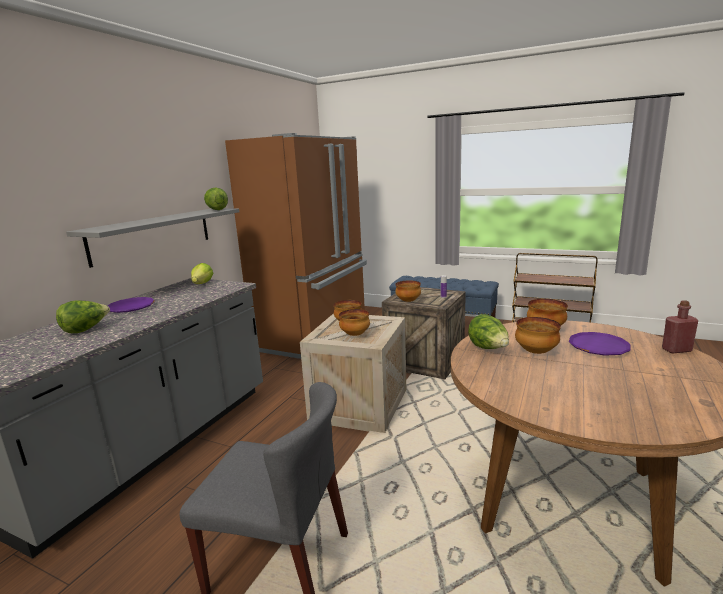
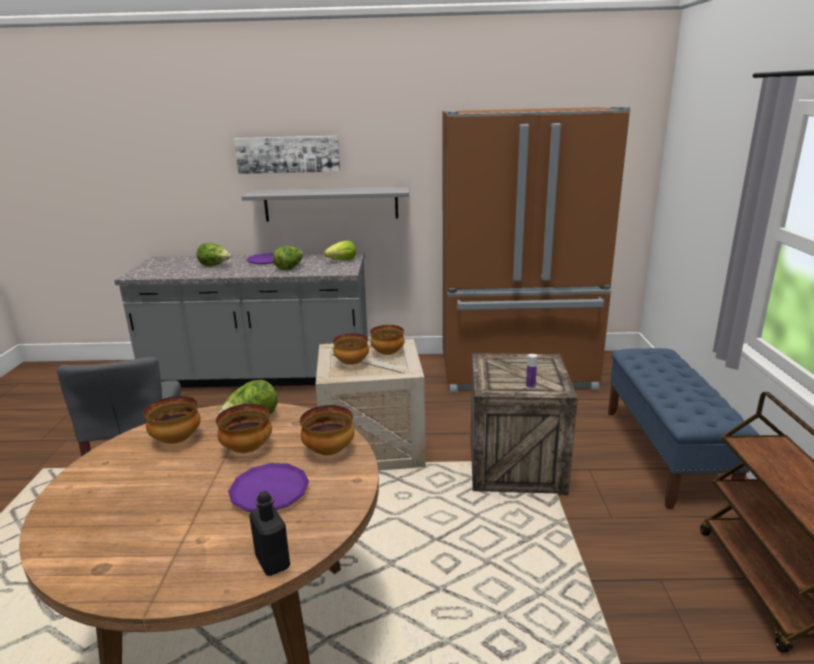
camera: 65 degrees right, 5 degrees up
lettuce [204,187,228,210] -> lettuce moved to [273,246,303,270]
bowl [395,280,421,302] -> bowl moved to [144,396,200,444]
red bottle [662,300,698,354] -> black bottle [249,491,290,576]
none -> picture [234,136,340,174]

